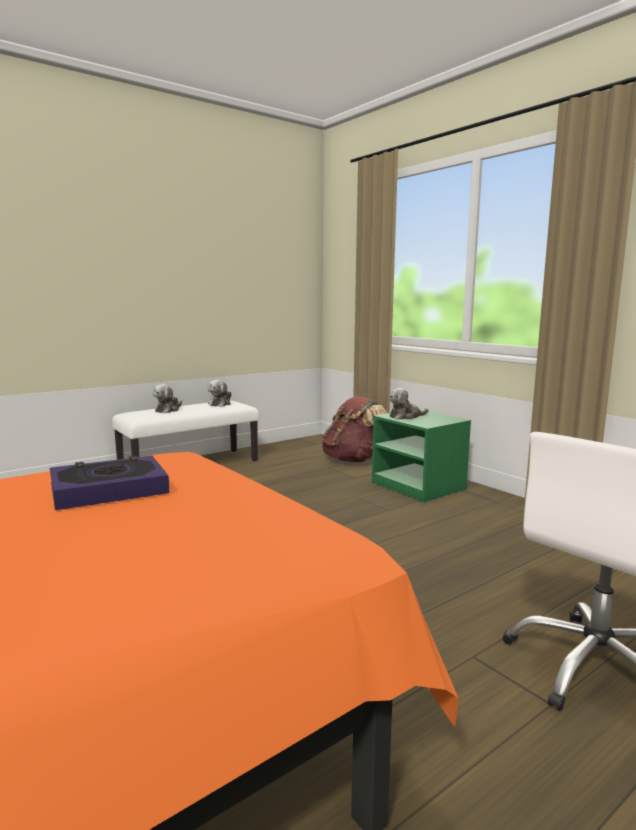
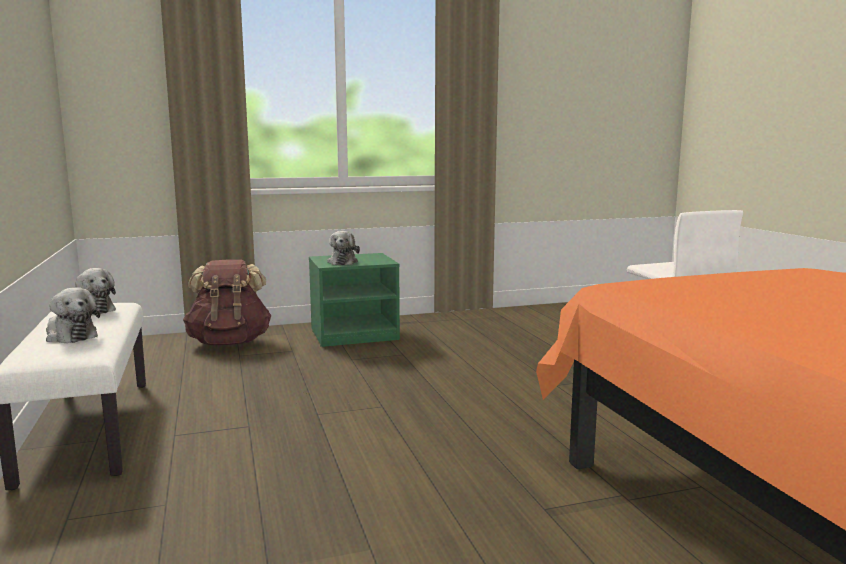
camera: 70 degrees left, 0 degrees up
book [50,456,169,510] -> none

